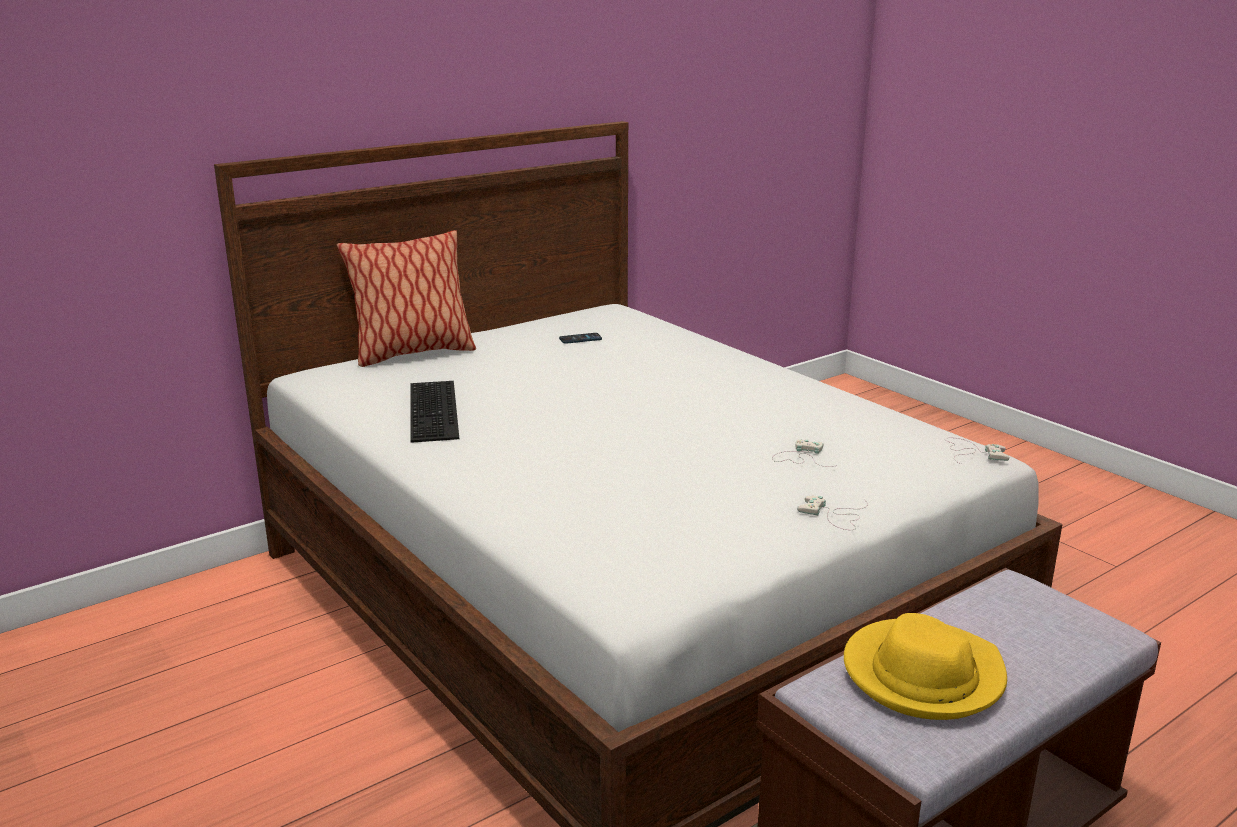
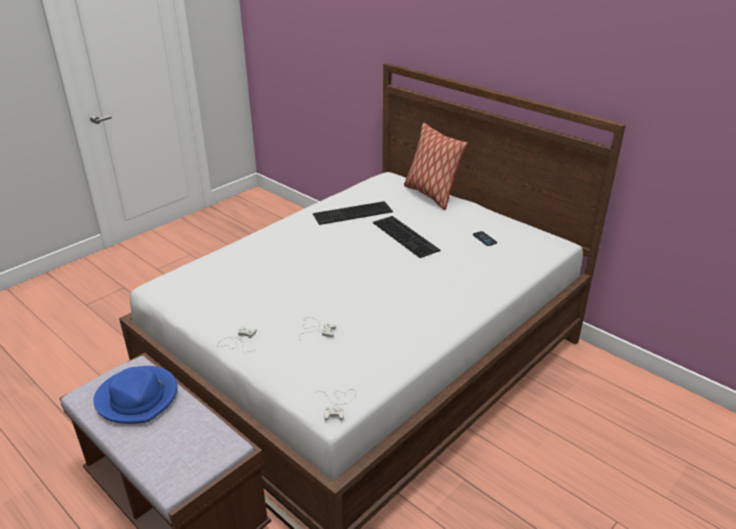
camera: 80 degrees right, 10 degrees up
yellow hat [844,613,1007,720] -> blue hat [93,366,178,424]
none -> keyboard [373,216,441,258]

